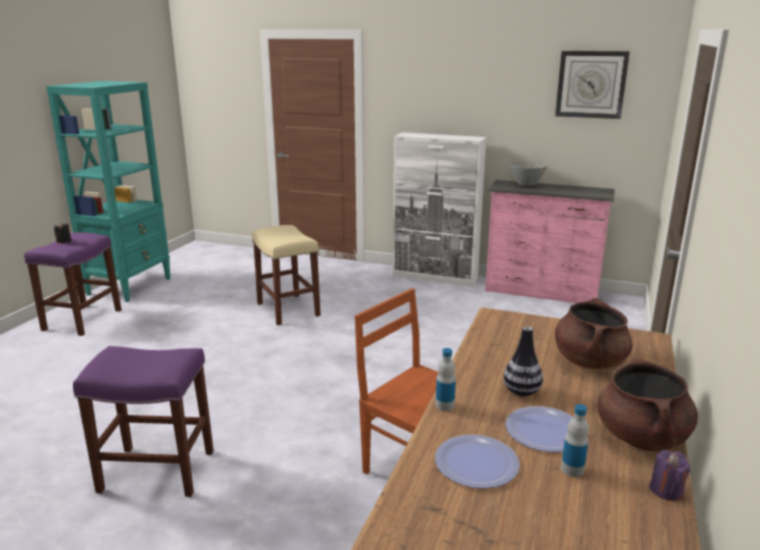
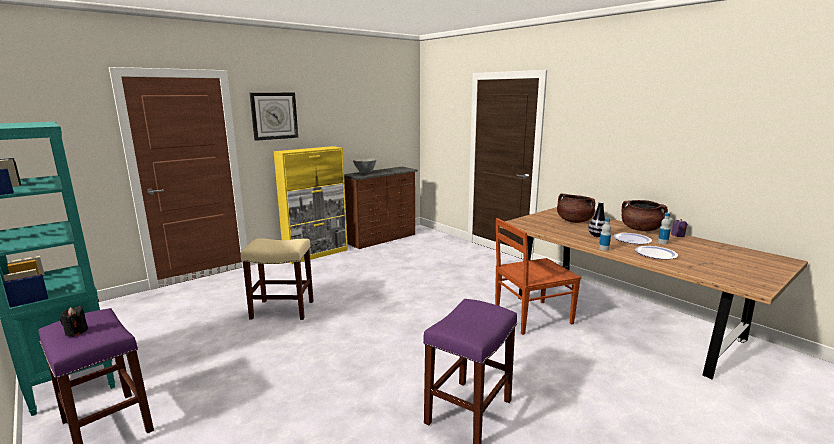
camera: 60 degrees left, 5 degrees down
white cabinet [393,132,487,287] -> yellow cabinet [274,146,348,264]
pink dresser [485,180,615,303] -> brown dresser [344,167,418,249]
wall clock [555,51,630,119] -> wall clock moved to [250,92,298,141]

